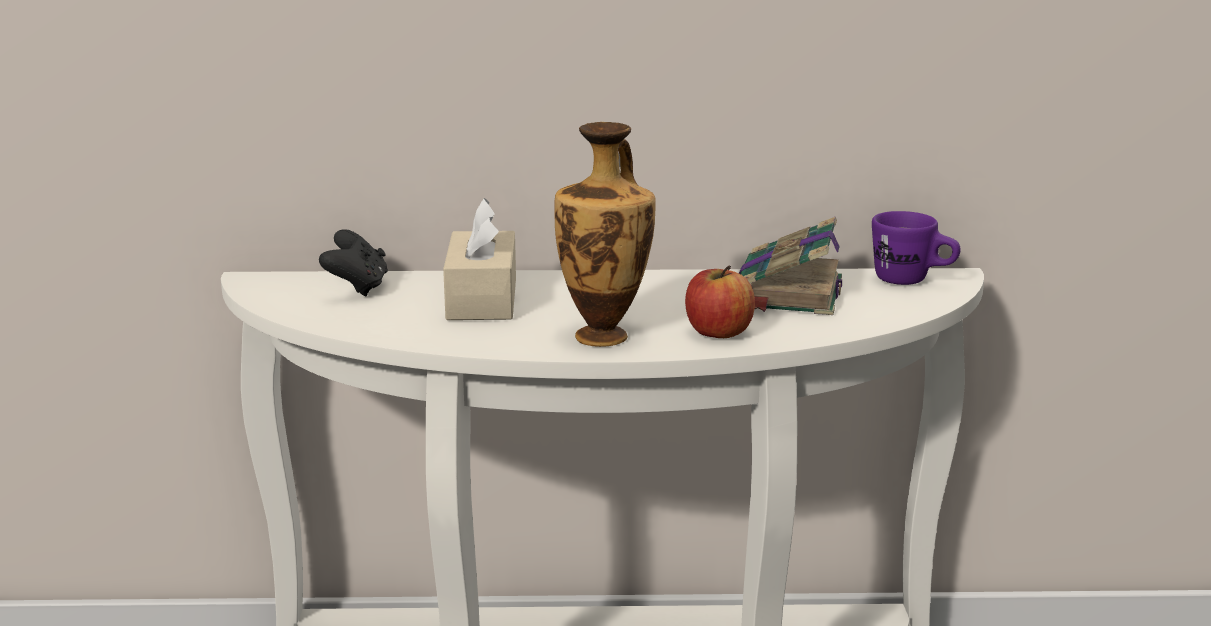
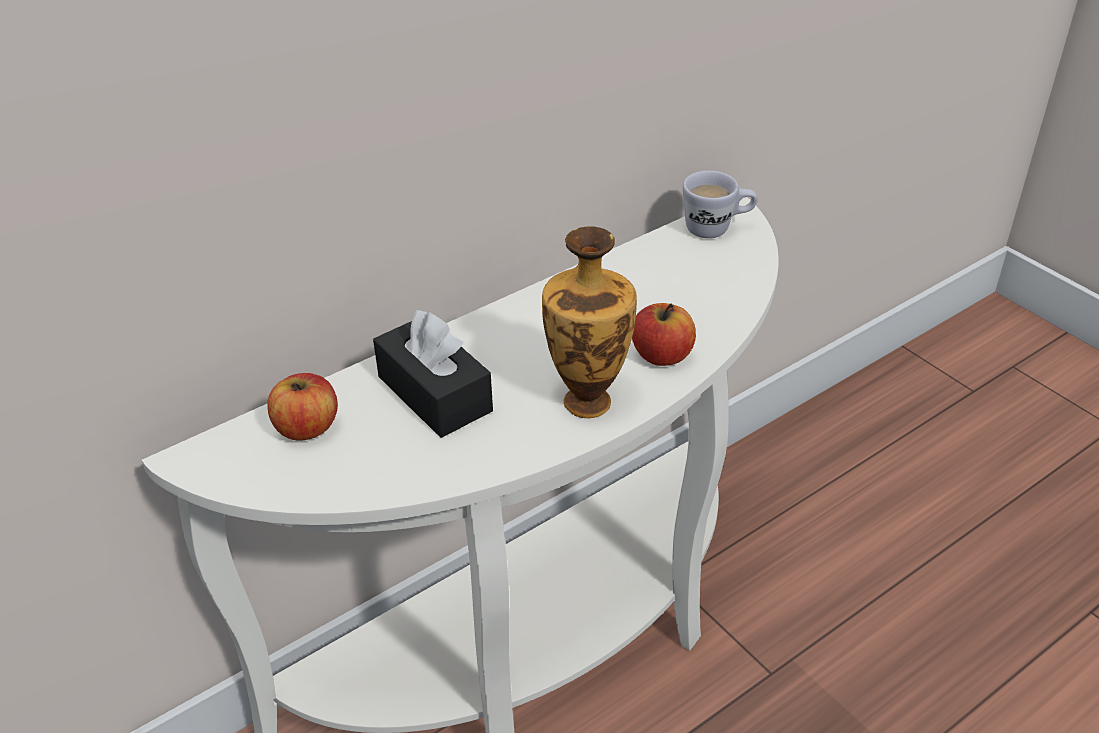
camera: 35 degrees left, 20 degrees up
black game controller [319,229,388,297] -> apple [267,373,338,441]
beige tissue box [443,198,516,320] -> black tissue box [373,310,493,438]
book [739,217,842,315] -> none
purple mug [872,211,961,285] -> white mug [683,171,758,238]

